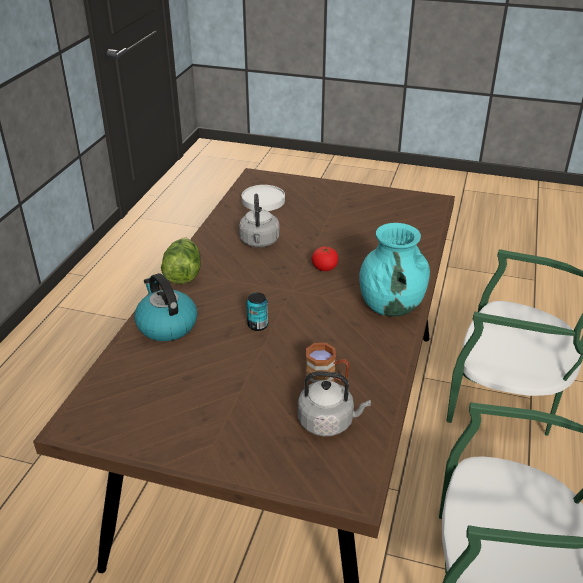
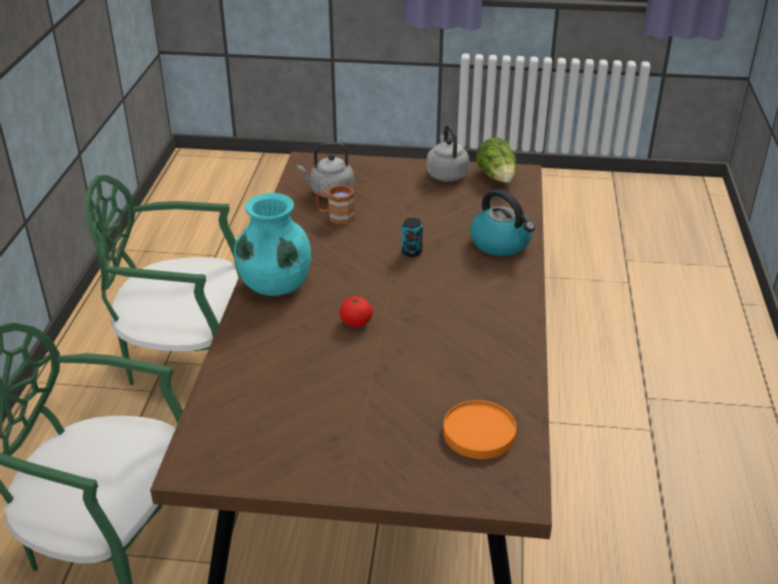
camera: 170 degrees right, 0 degrees up
lettuce [161,237,201,284] -> lettuce moved to [476,138,517,183]
grey kettle [239,194,280,247] -> grey kettle moved to [426,125,469,182]
white plate [242,185,285,211] -> orange plate [443,400,516,459]

